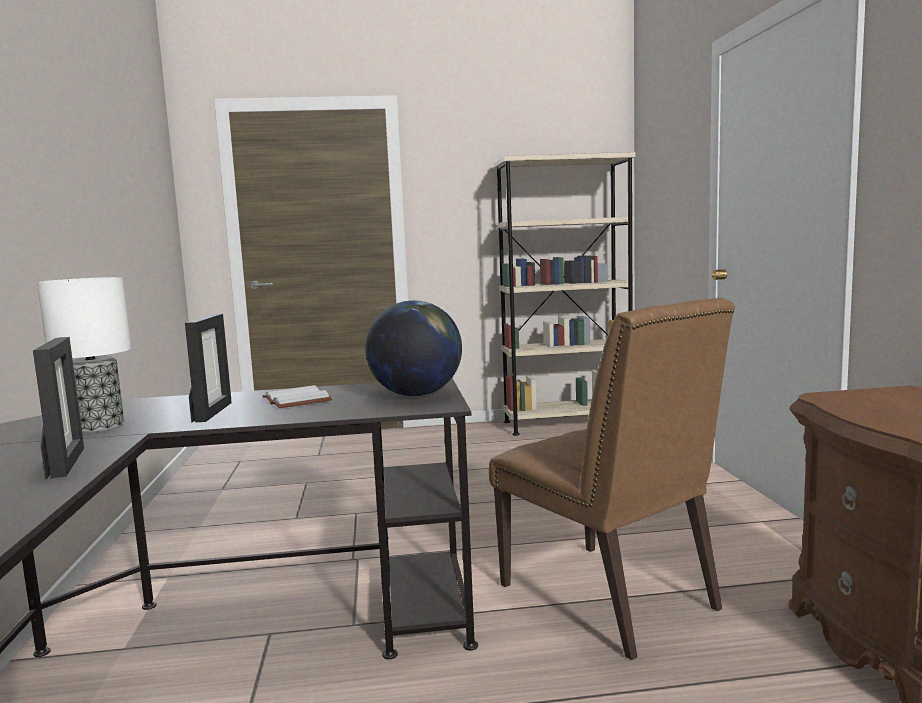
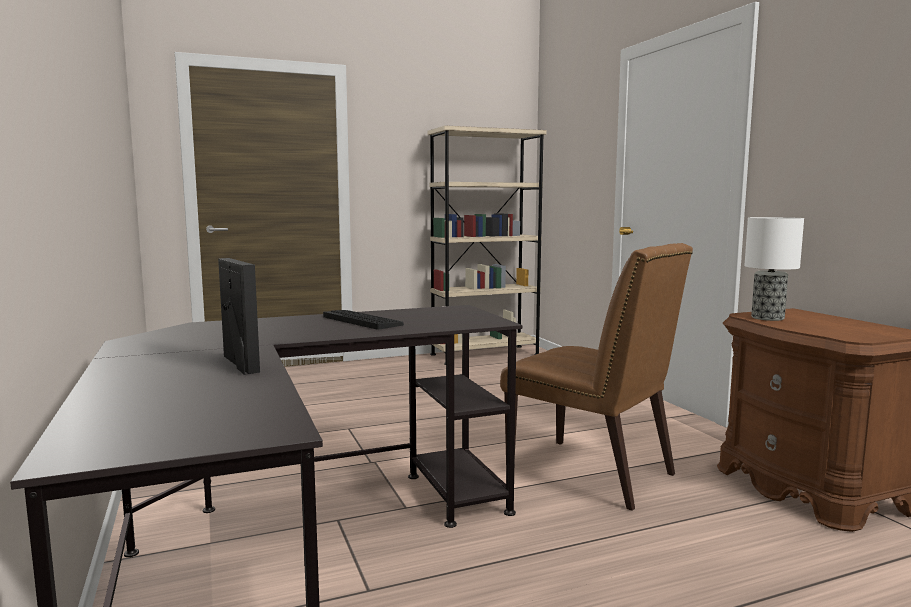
camera: 15 degrees left, 0 degrees up
table lamp [37,277,131,433] -> table lamp moved to [744,217,804,321]
picture frame [185,314,232,423] -> none
white book [263,385,332,408] -> keyboard [323,310,404,330]
globe [365,300,462,396] -> none

